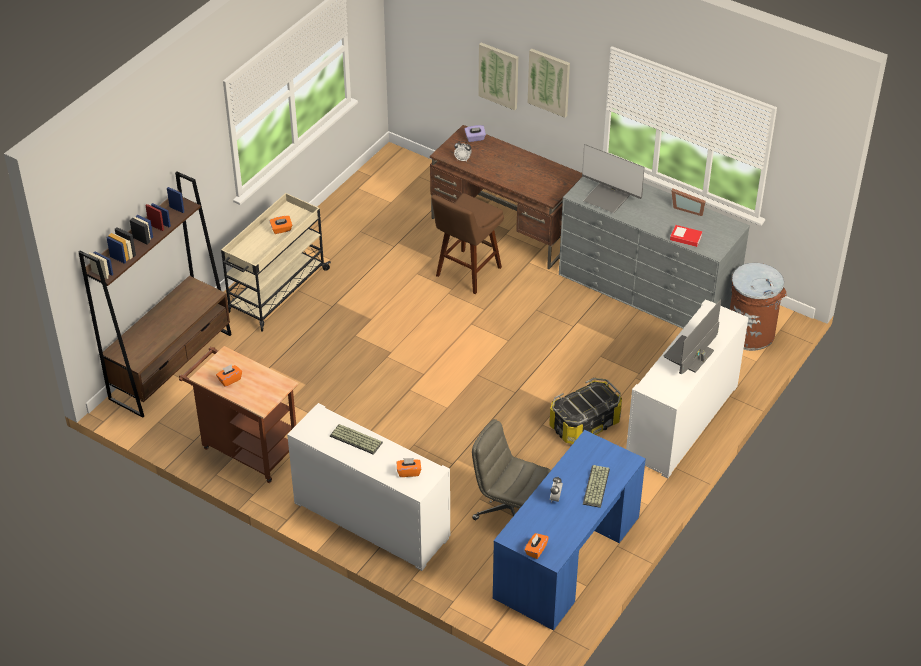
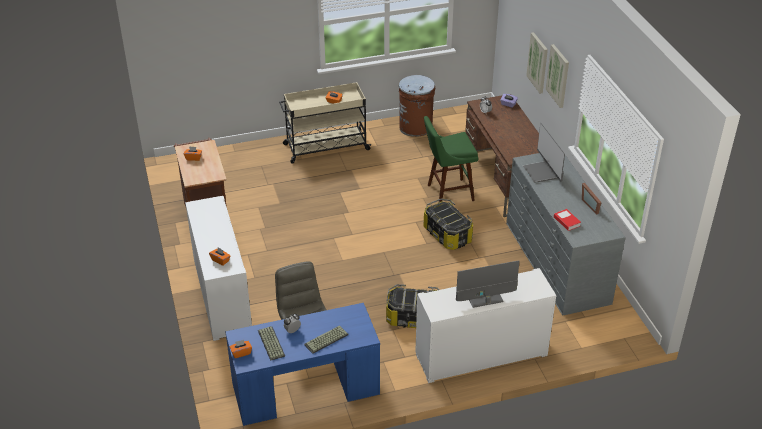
camera: 40 degrees right, 5 degrees down
brown bookcase [79,171,232,418] -> none
keyboard [330,424,383,455] -> keyboard moved to [258,326,285,361]
brown stool [431,193,504,294] -> green stool [424,116,478,202]
brown trash can [730,263,787,351] -> brown trash can moved to [399,75,435,137]
none -> storage box [423,198,473,250]

